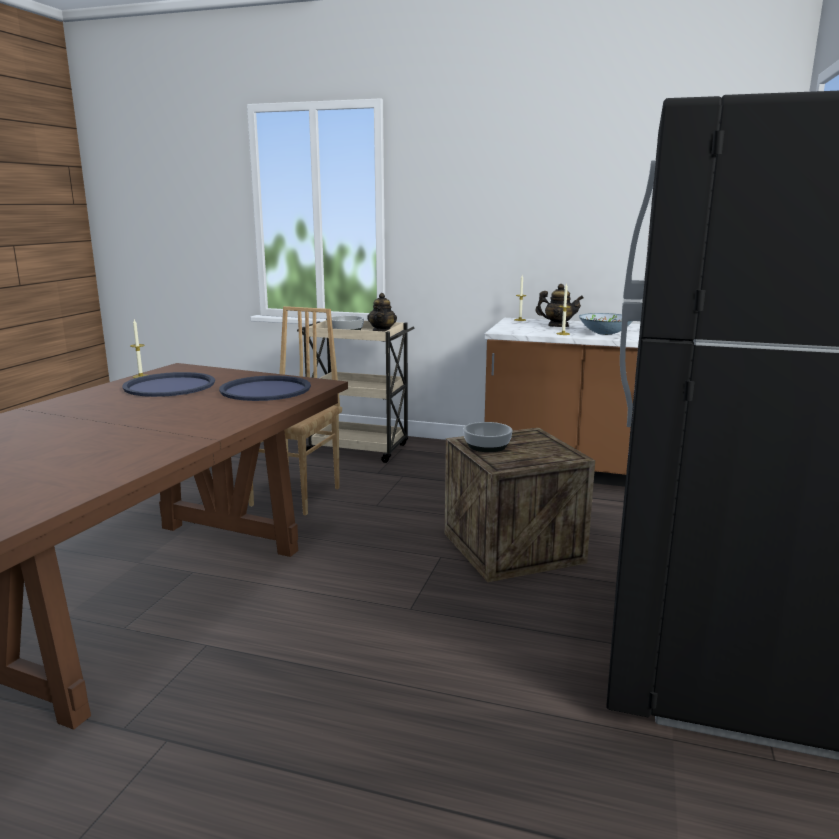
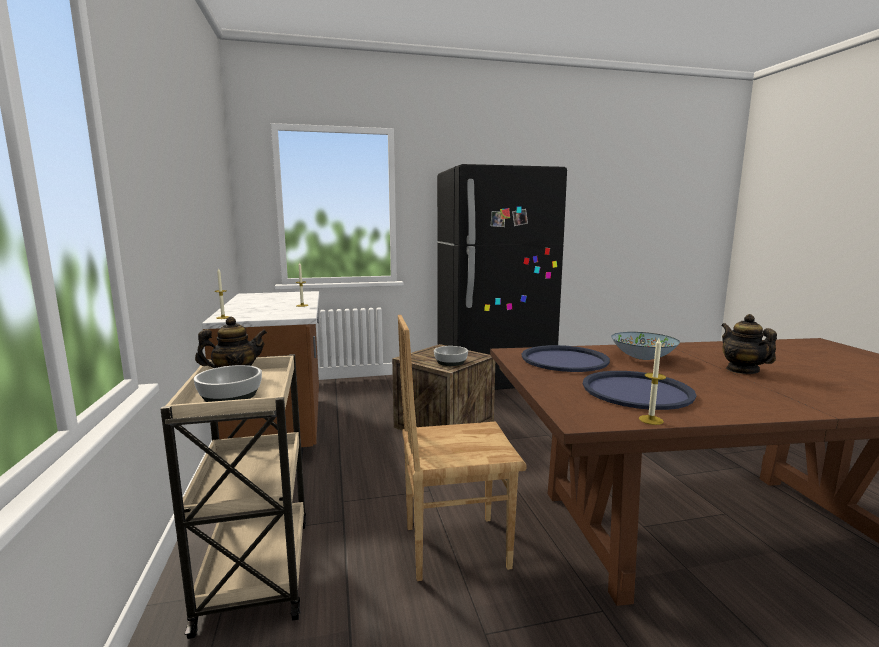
camera: 120 degrees left, 5 degrees down
teapot [535,284,584,327] -> teapot moved to [721,314,777,374]
bowl [579,313,633,335] -> bowl moved to [611,332,680,360]

